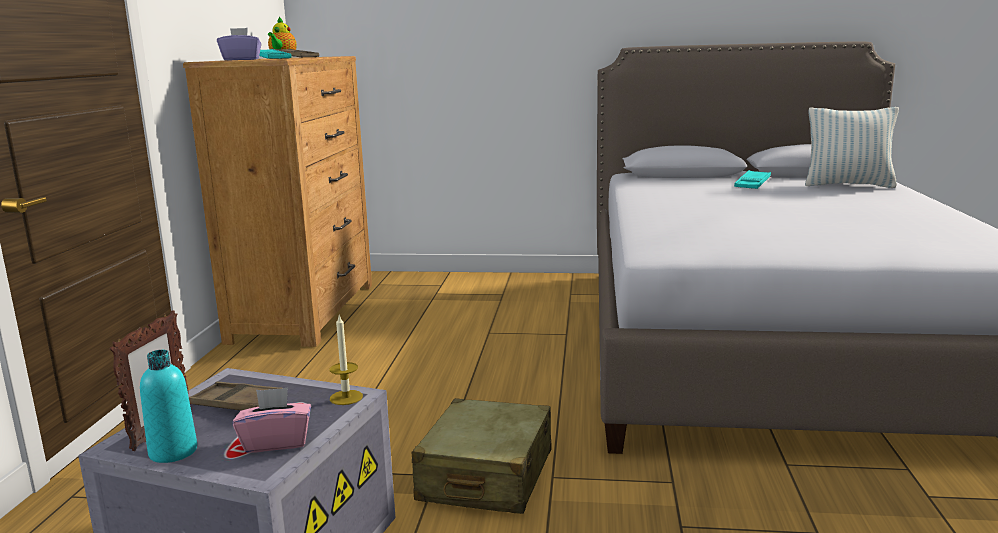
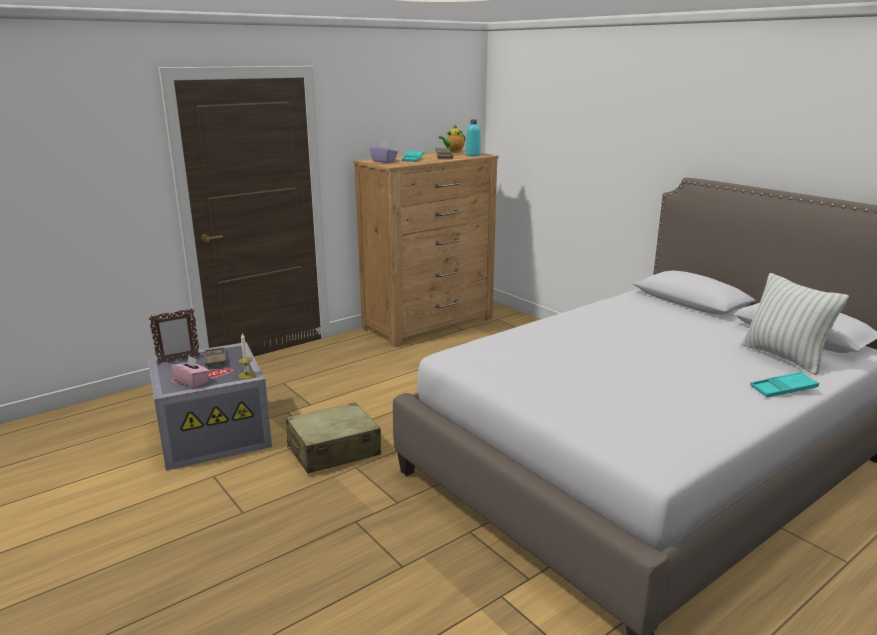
camera: 45 degrees right, 5 degrees up
turquoise bottle [140,350,197,463] -> turquoise bottle moved to [466,119,481,156]
turquoise tray [734,170,771,189] -> turquoise tray moved to [750,372,819,397]

